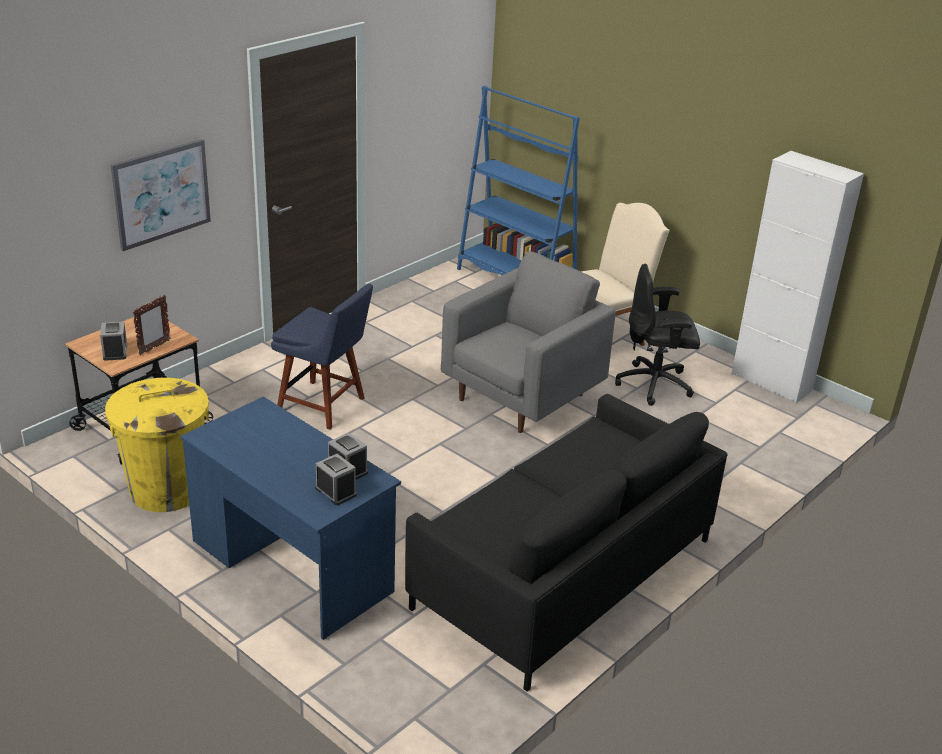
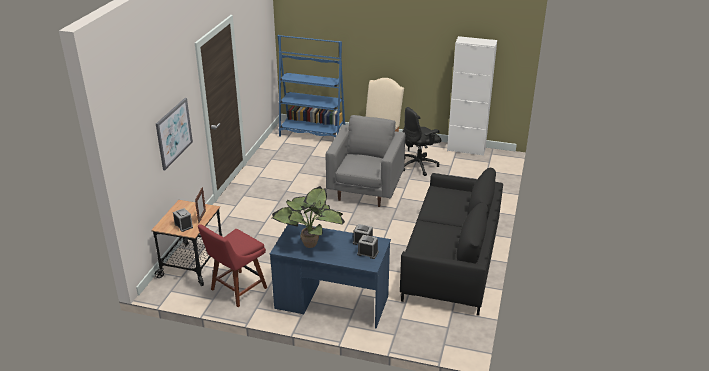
camera: 25 degrees left, 0 degrees up
yellow trash can [105,378,209,512] -> red chair [198,224,267,307]
blue chair [271,284,373,430] -> none
none -> potted plant [272,186,345,248]

